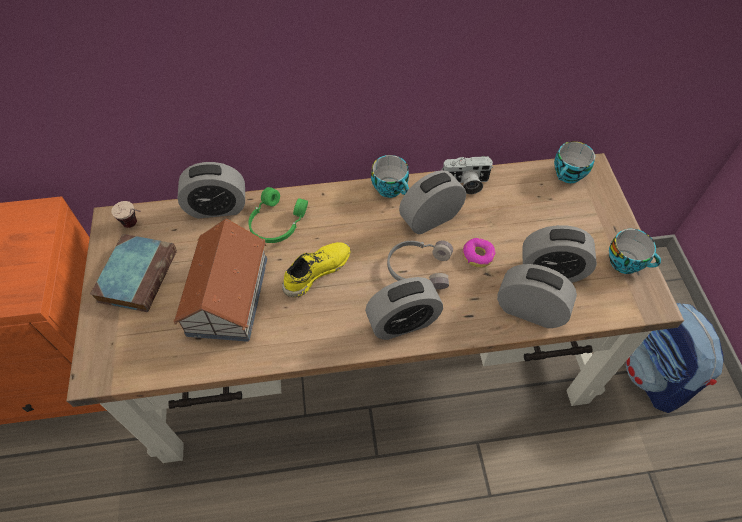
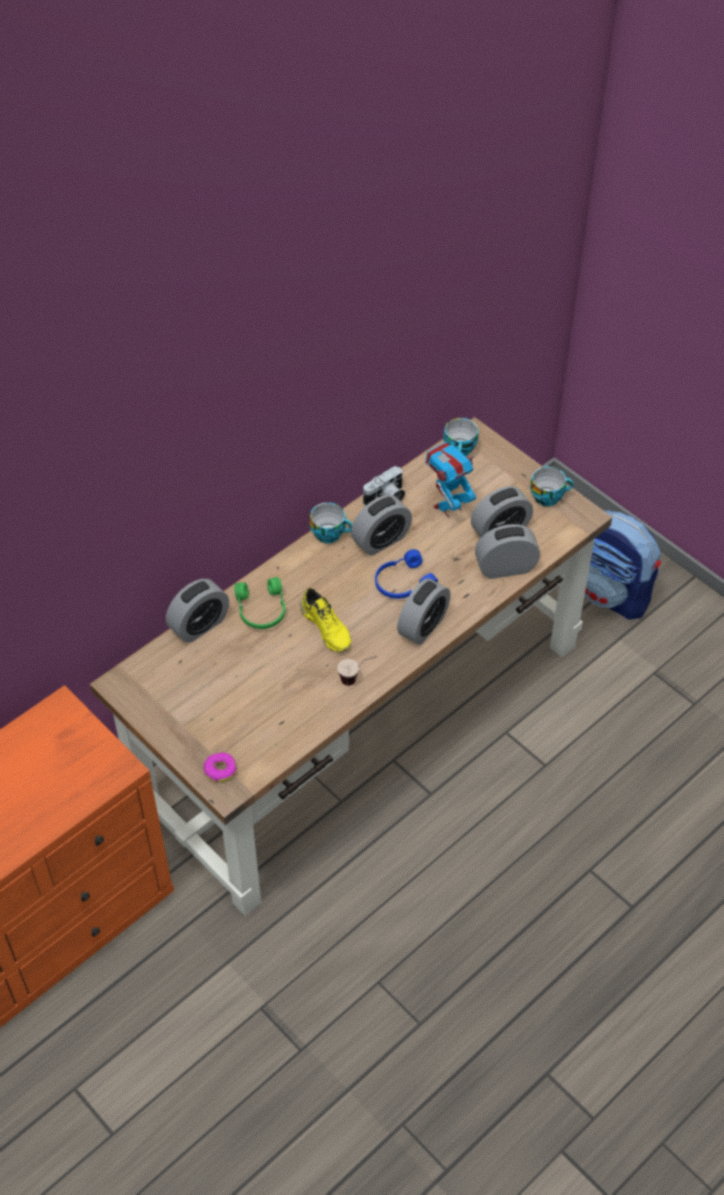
camera: 35 degrees left, 5 degrees down
book [90,234,177,312] -> none
cup [111,201,141,228] -> cup moved to [337,656,377,686]
toy house [173,218,267,342] -> none
yellow shoe [282,242,351,297] -> yellow shoe turned 135 degrees clockwise [300,588,352,652]
grey headphones [387,240,453,289] -> blue headphones [375,549,438,599]
alarm clock [399,170,466,234] -> alarm clock turned 150 degrees counterclockwise [351,495,412,556]
donut [462,238,496,267] -> donut moved to [203,753,237,783]
none -> toy robot [425,442,478,518]

